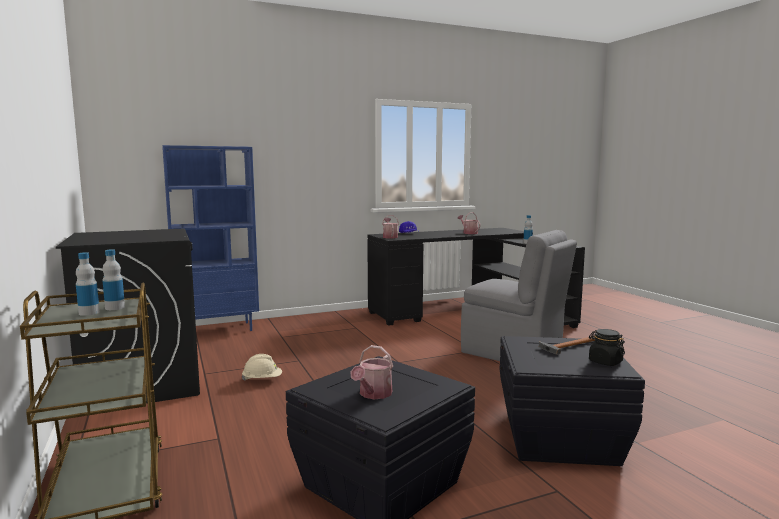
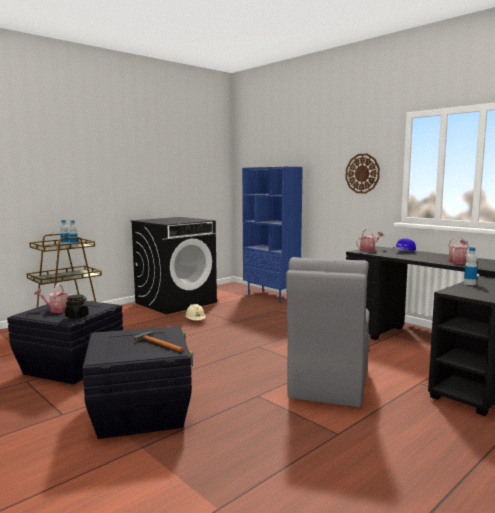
camera: 70 degrees right, 0 degrees up
black jar [589,329,625,366] -> black jar moved to [65,295,89,318]
none -> wall clock [345,154,380,193]

